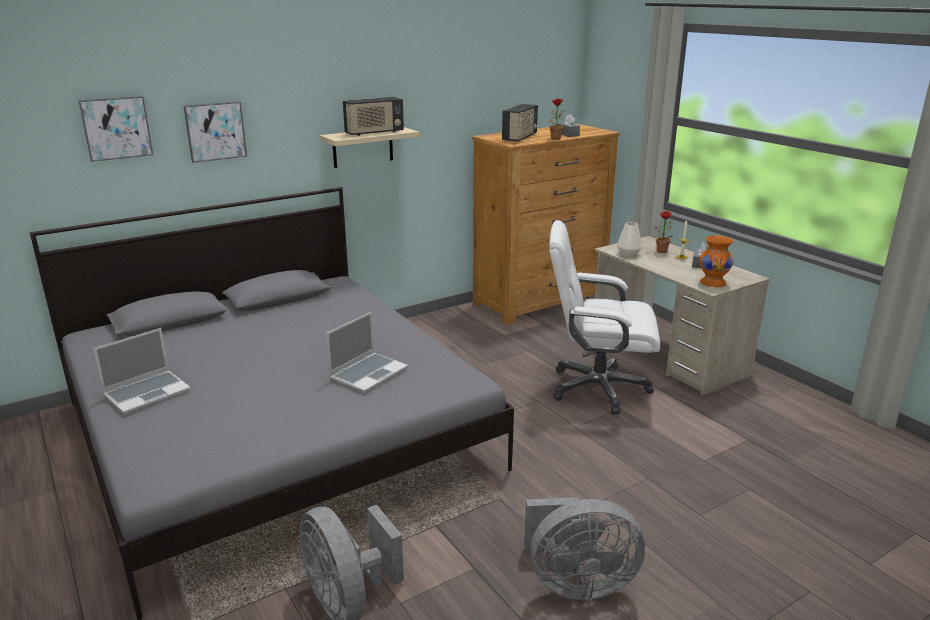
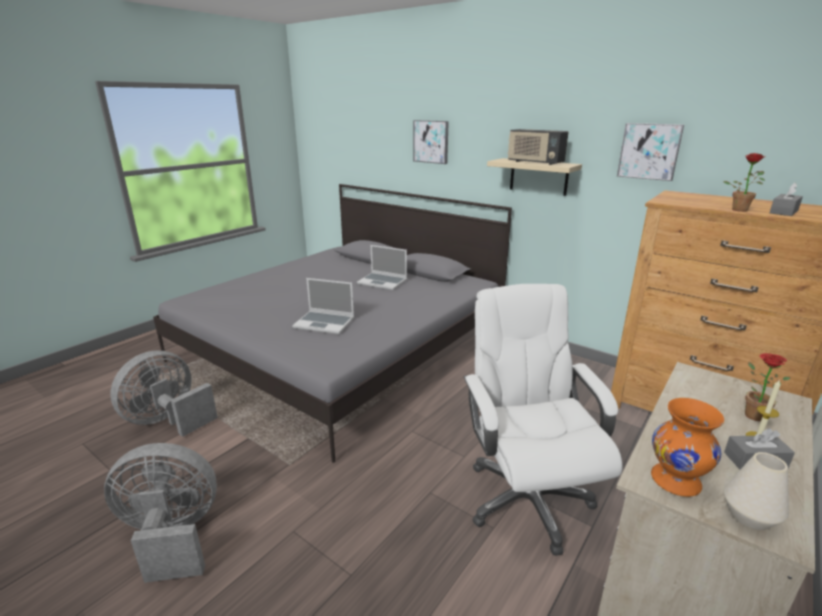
camera: 70 degrees right, 0 degrees up
picture [79,96,153,162] -> picture moved to [617,123,684,181]
laptop [93,328,191,414] -> laptop moved to [357,245,407,290]
radio [502,104,538,142] -> none
grey fan [524,497,645,600] -> grey fan turned 105 degrees clockwise [104,443,217,583]
white vase [617,222,642,257] -> white vase moved to [724,452,789,530]

